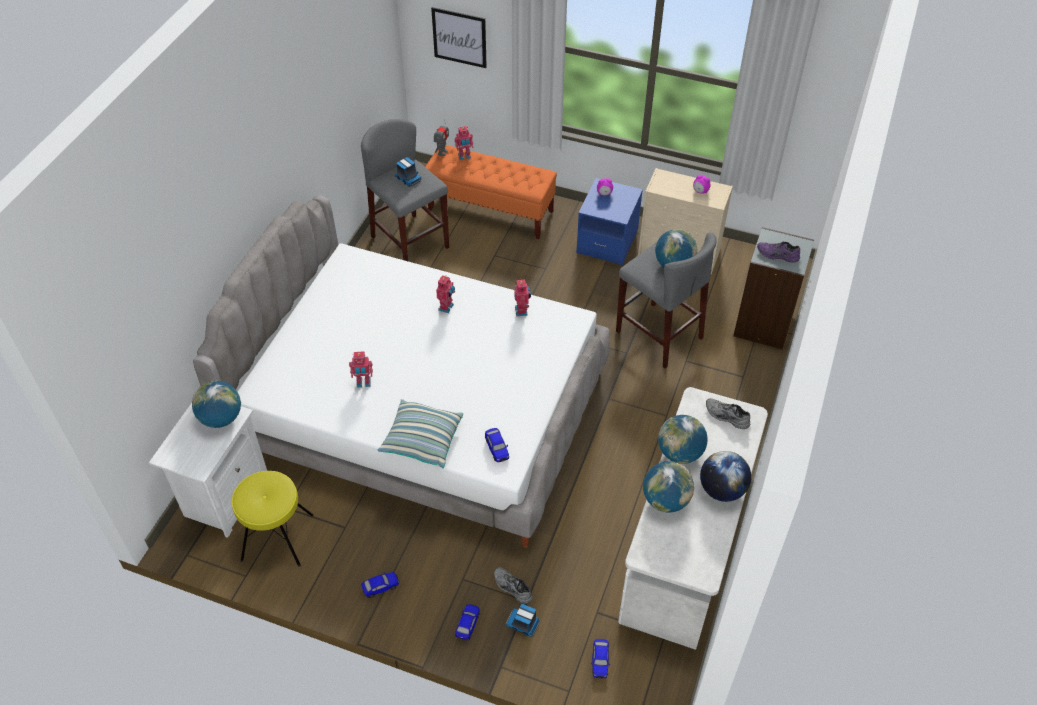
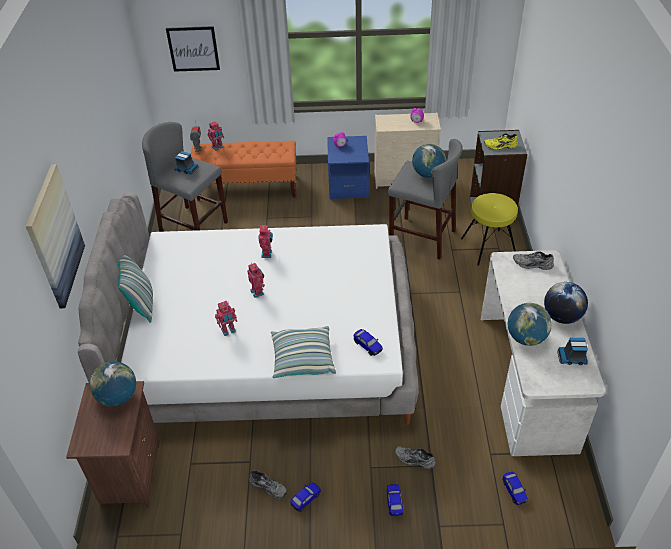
camera: 20 degrees left, 5 degrees down
white nightstand [149,403,267,538] -> brown nightstand [66,381,160,508]
yellow stool [232,471,314,567] -> yellow stool moved to [461,193,518,266]
toy truck [506,604,540,637] -> toy truck moved to [557,338,588,365]
toy robot [514,278,531,316] -> toy robot moved to [247,262,265,298]
globe [658,415,708,464] -> none
purple shoe [757,242,800,263] -> yellow shoe [484,133,518,150]
none -> picture [26,164,85,308]
none -> pillow [118,255,153,323]
none -> grey shoe [249,470,287,499]

